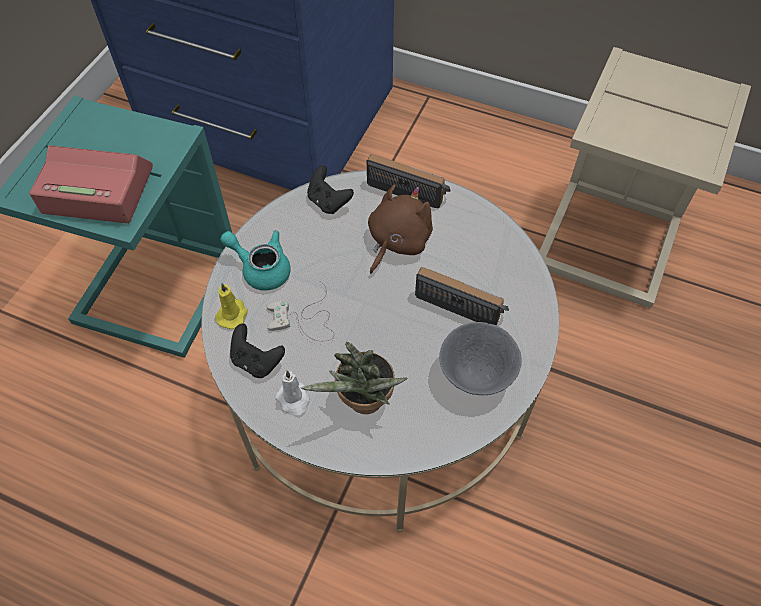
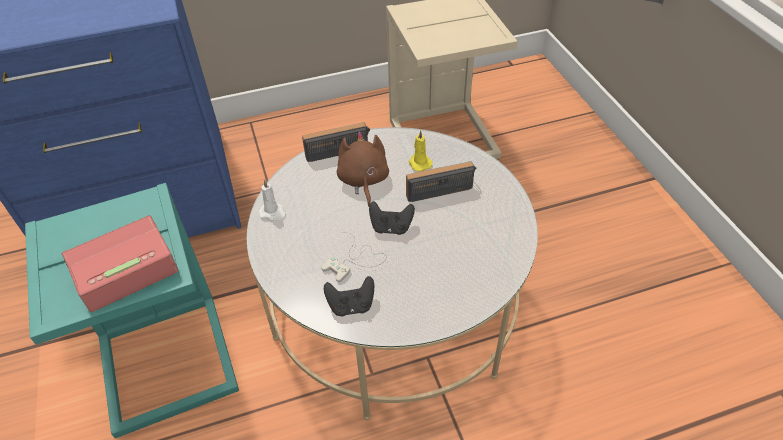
camera: 40 degrees left, 10 degrees down
yellow candle [215,283,248,329] -> yellow candle moved to [409,130,432,171]
turquoise teapot [220,230,291,291] -> none
white candle [276,370,310,417] -> white candle moved to [259,179,287,221]
potted plant [301,342,408,414] -> none
black game controller [307,166,354,214] -> black game controller moved to [369,201,415,235]
grey bowl [439,322,522,395] -> none

